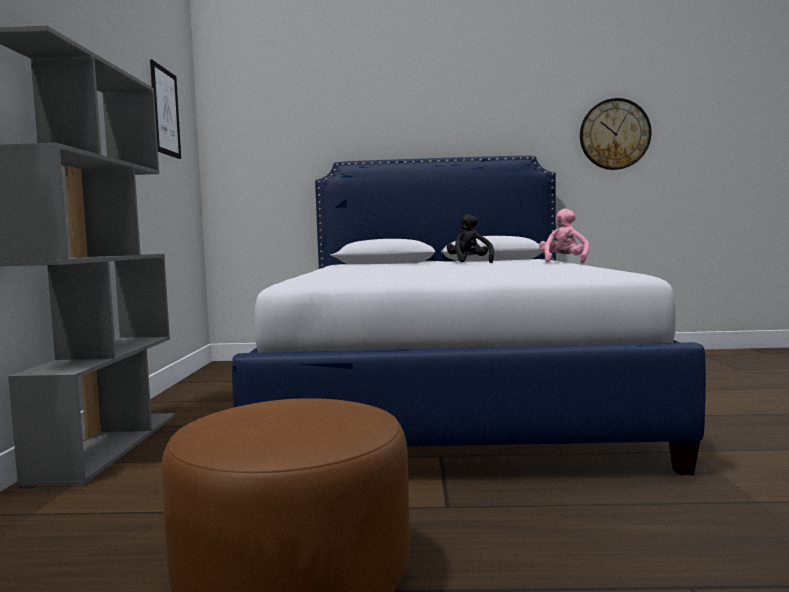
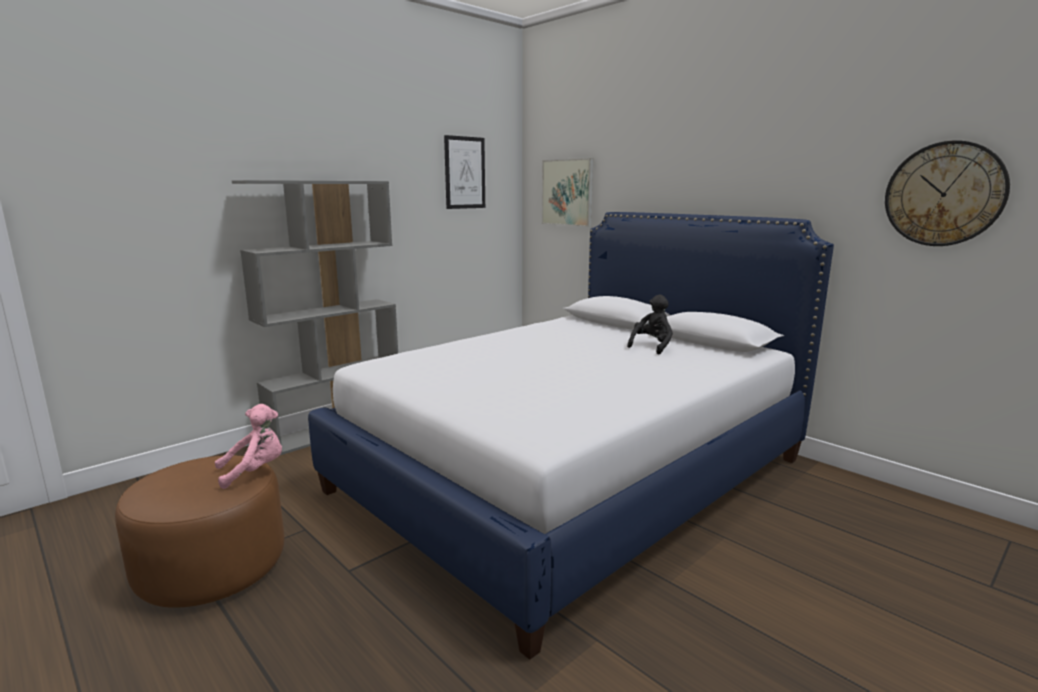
camera: 45 degrees right, 10 degrees up
pink plush toy [539,209,589,264] -> pink plush toy moved to [215,404,282,489]
none -> picture [542,158,593,227]

